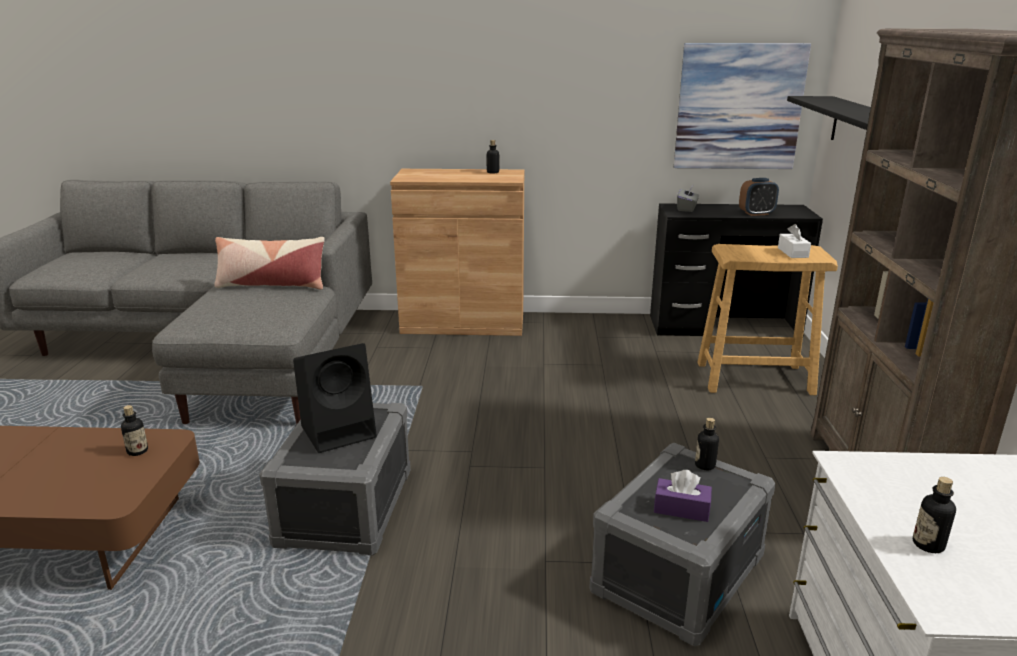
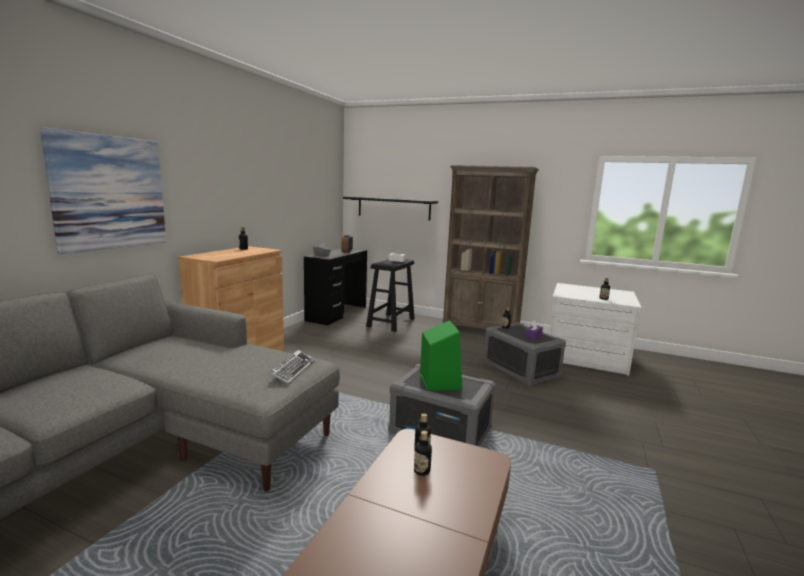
camera: 70 degrees left, 10 degrees down
pillow [214,237,325,290] -> none
black speaker [293,343,377,453] -> green speaker [420,320,463,391]
picture [674,43,811,169] -> picture moved to [40,127,166,254]
beige stool [697,244,838,395] -> black stool [366,259,415,332]
none -> keyboard [269,350,315,384]
none -> bottle [414,431,432,476]

